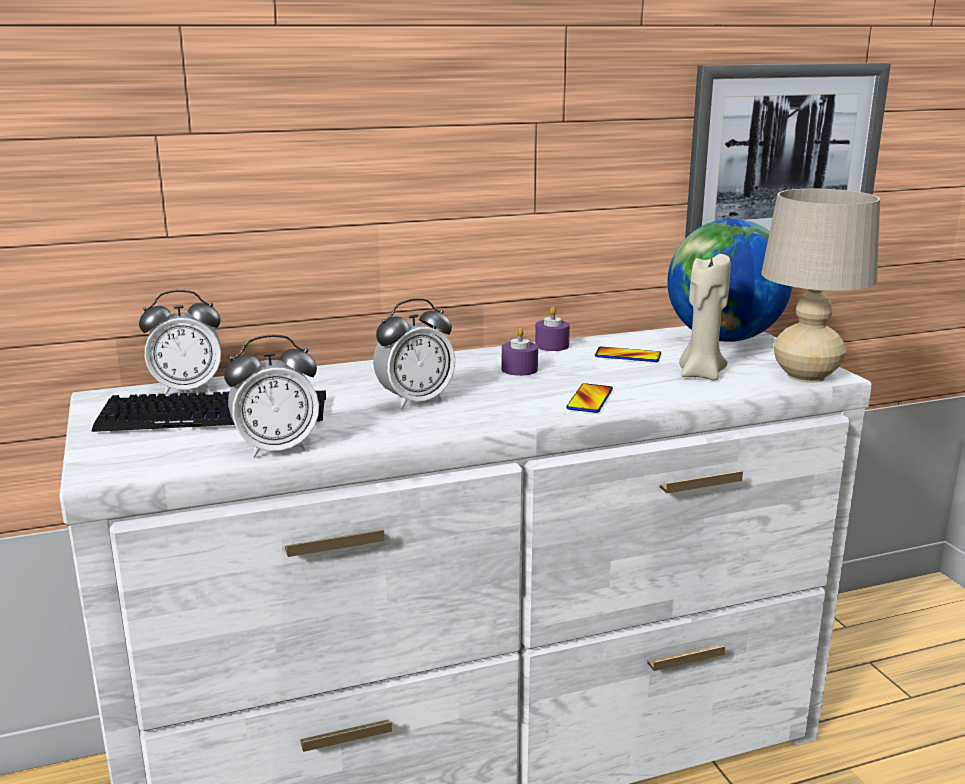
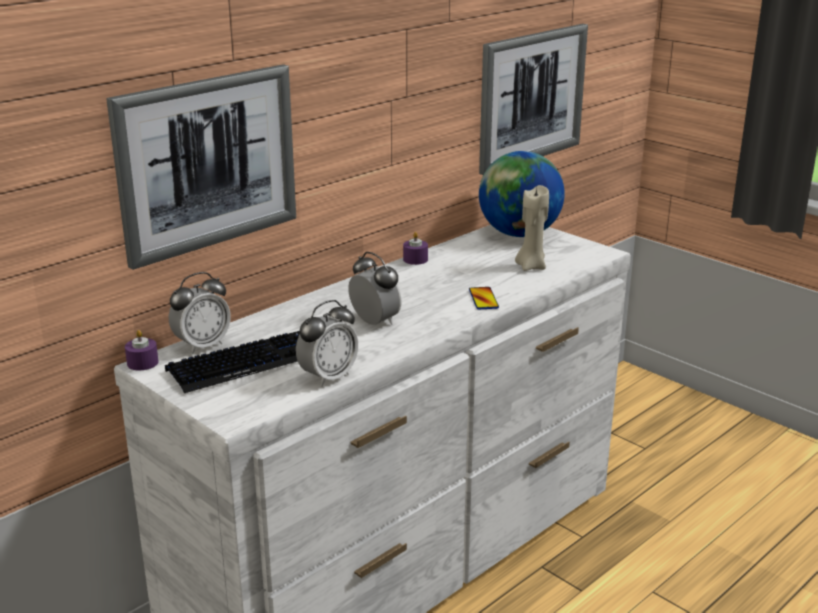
camera: 25 degrees left, 5 degrees up
alarm clock [373,298,455,409] -> alarm clock turned 75 degrees counterclockwise [348,252,401,325]
purple candle [502,327,538,376] -> purple candle moved to [125,330,158,370]
phone [595,347,661,362] -> none
beige table lamp [761,189,880,383] -> none
none -> picture [106,64,296,270]

